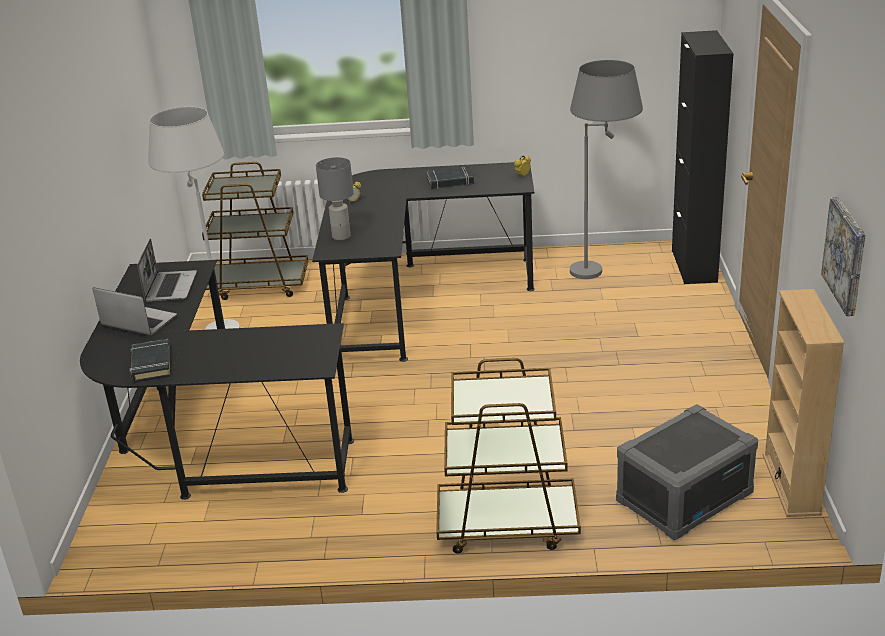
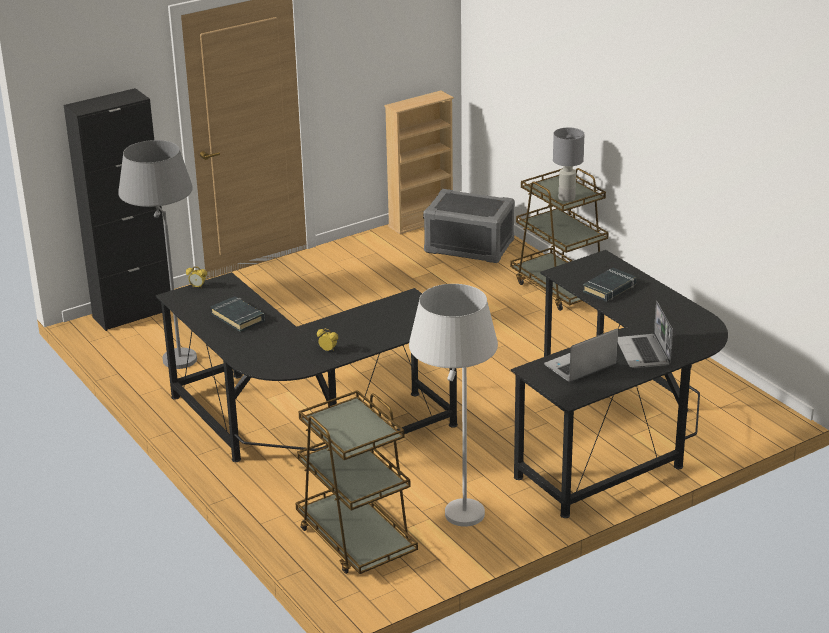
camera: 125 degrees left, 0 degrees up
black book [130,339,171,383] -> black book moved to [583,268,636,302]
grey table lamp [316,157,354,240] -> grey table lamp moved to [553,127,585,202]
picture [821,197,866,316] -> none

